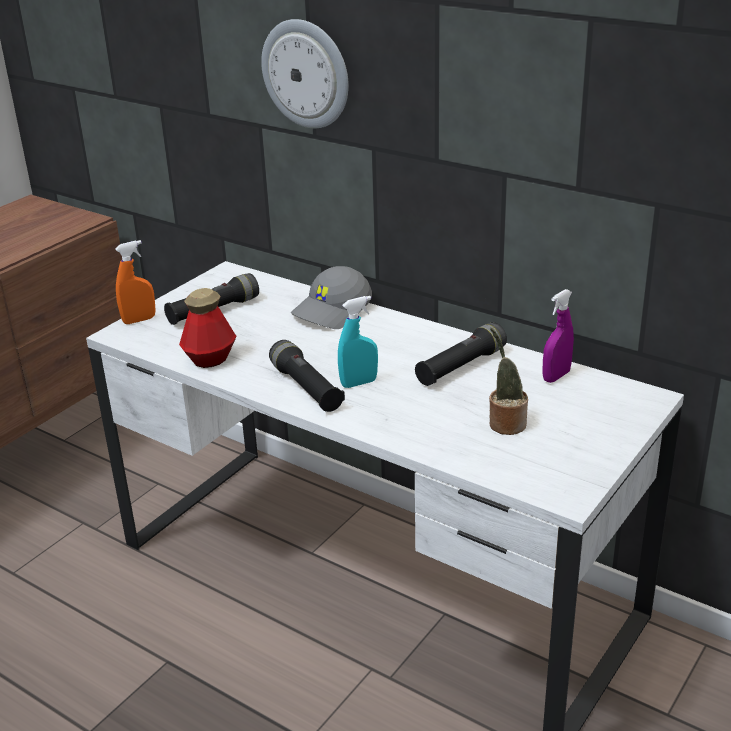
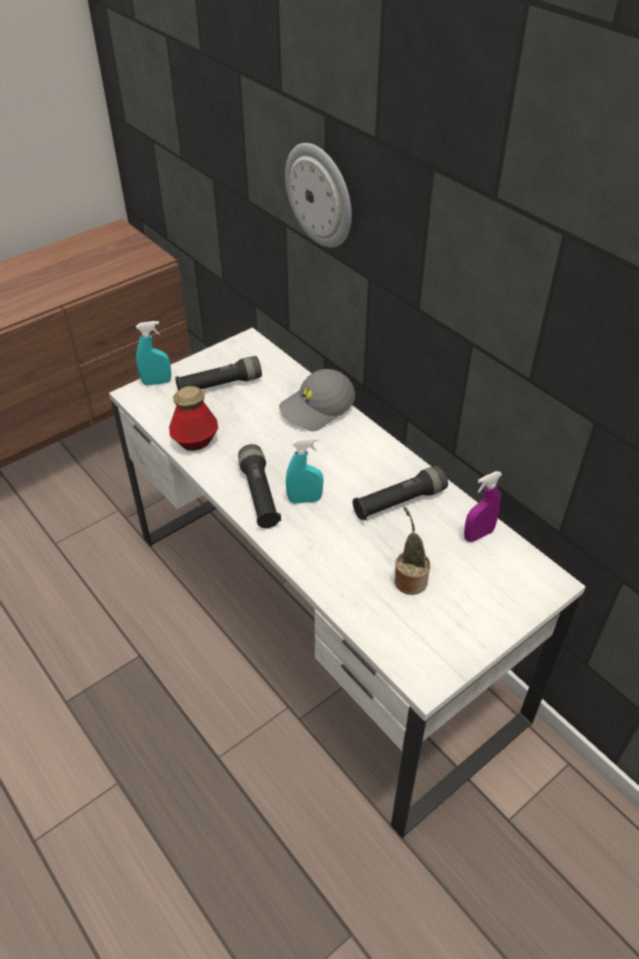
camera: 15 degrees right, 15 degrees up
orange spray bottle [115,240,156,324] -> turquoise spray bottle [136,321,171,386]

